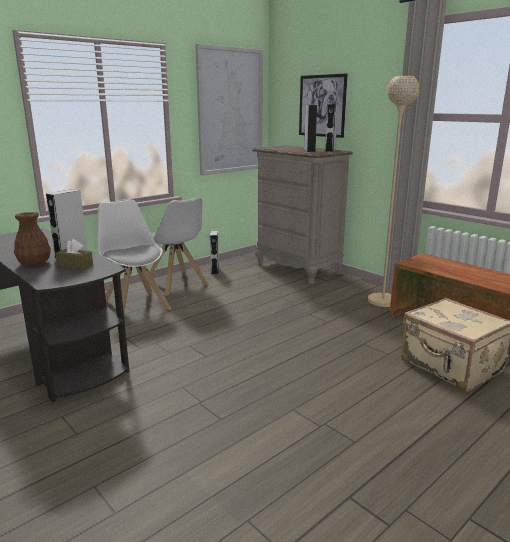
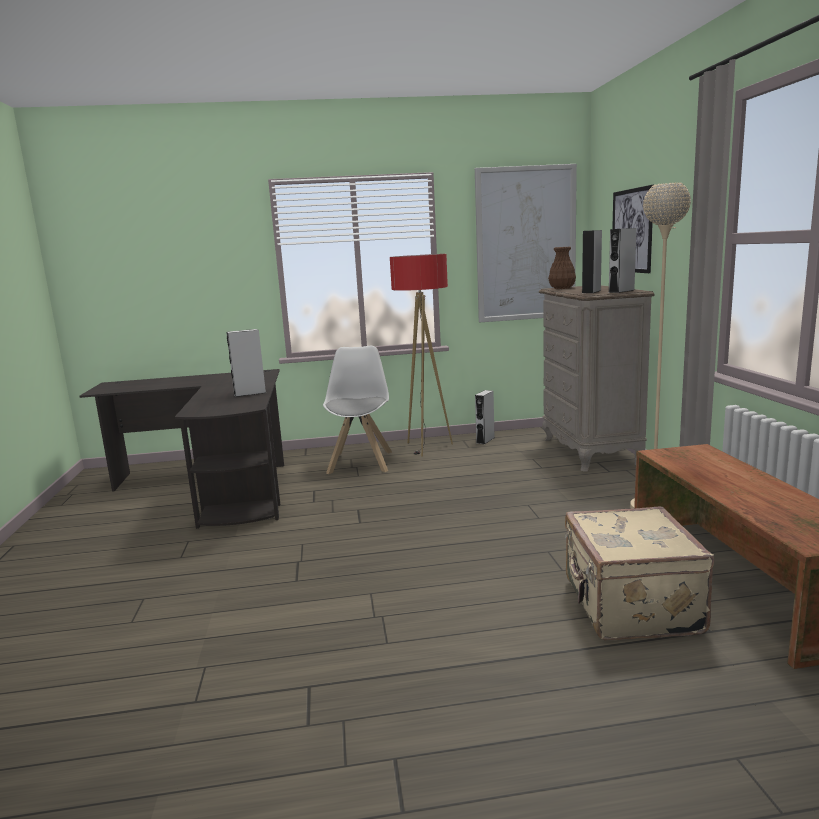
camera: 35 degrees right, 5 degrees down
brown vase [14,212,51,266] -> brown vase moved to [548,247,576,289]
brown tissue box [55,239,93,269] -> none
chair [150,197,209,296] -> floor lamp [390,254,453,457]

